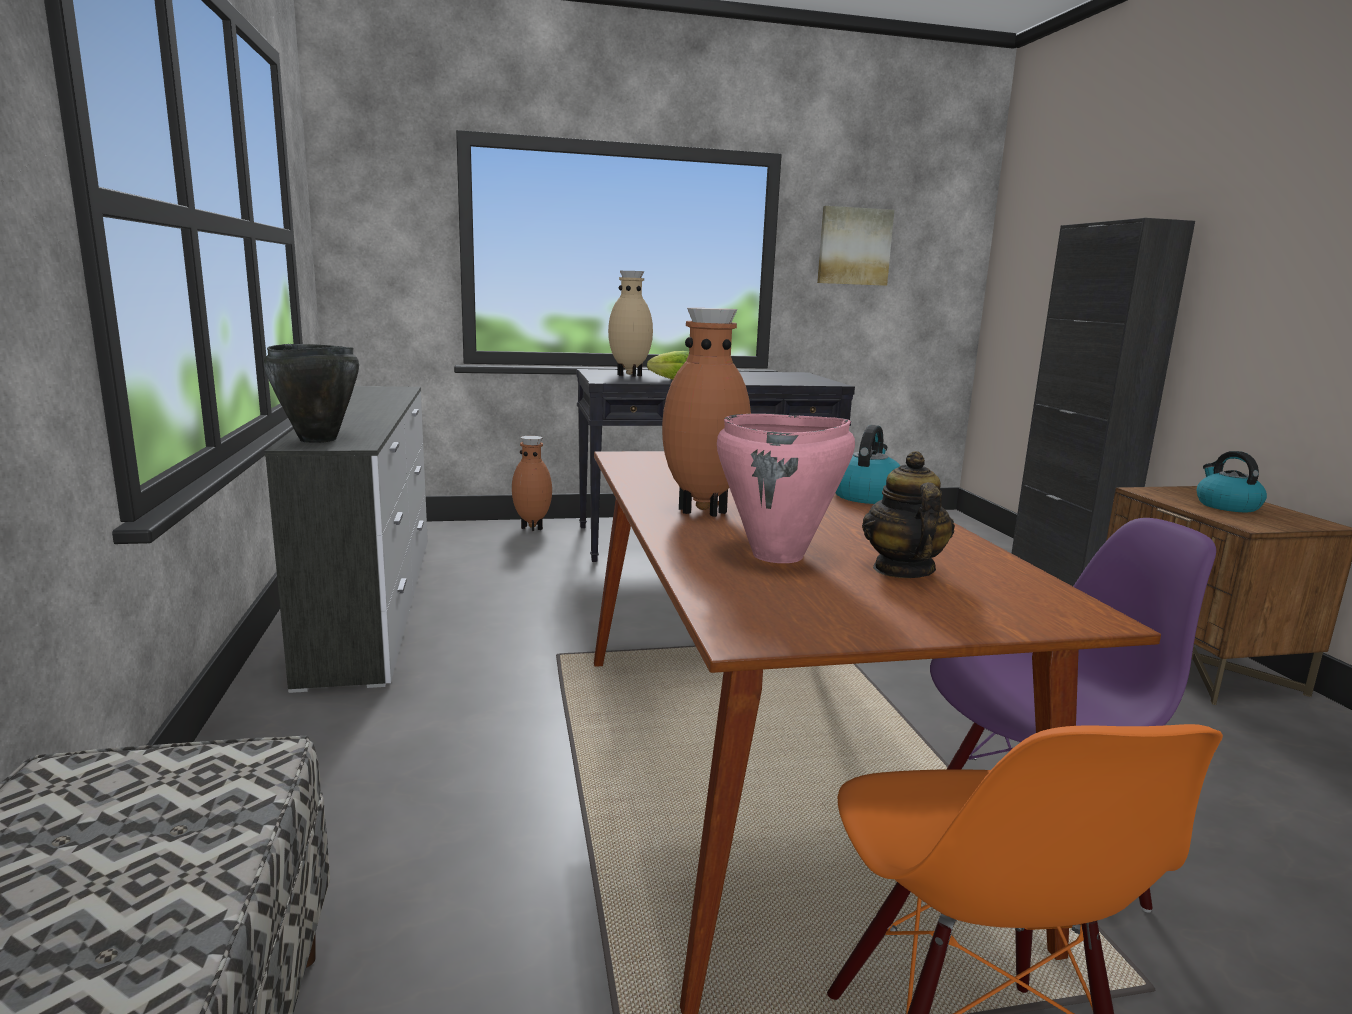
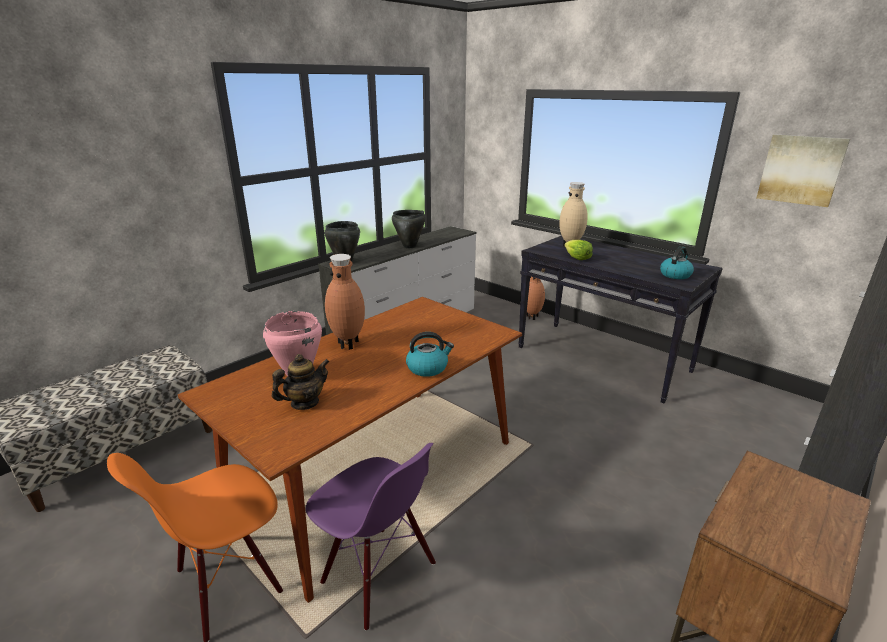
camera: 55 degrees right, 10 degrees up
kettle [1197,451,1267,512] -> kettle moved to [660,246,694,279]
none -> black cooking pot [392,210,426,248]

